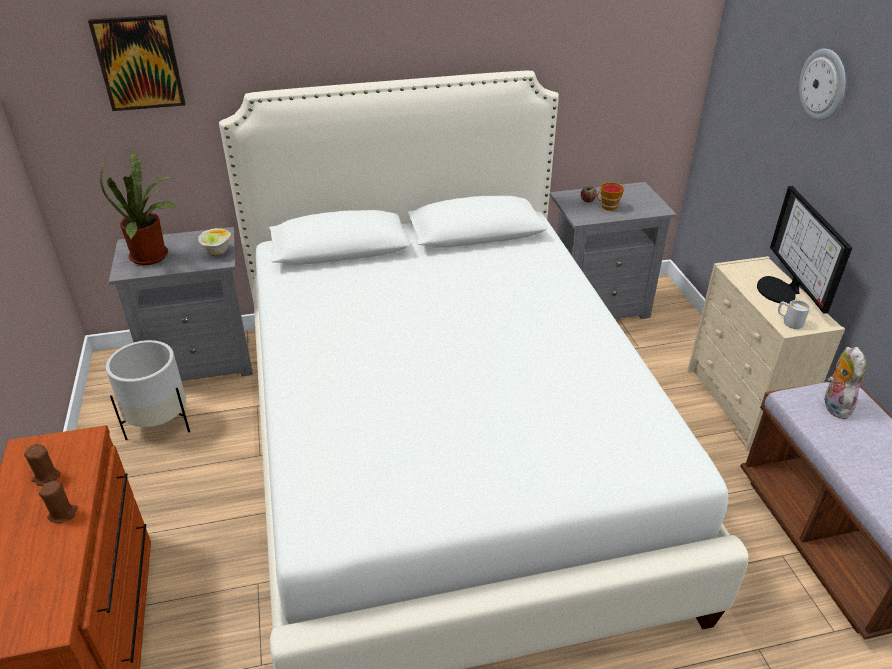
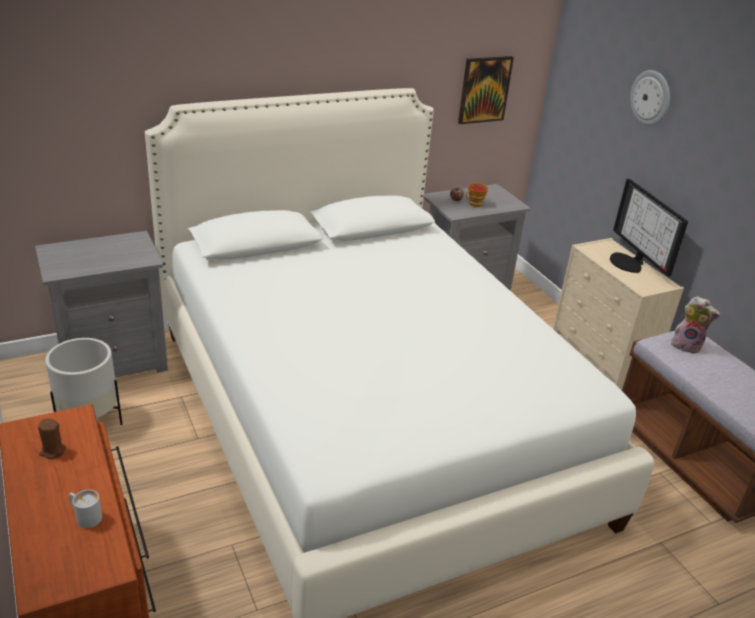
camera: 15 degrees left, 5 degrees down
brown candle [39,481,78,523] -> none
picture [88,15,186,111] -> picture moved to [458,56,514,124]
potted plant [100,151,177,265] -> none
bowl [198,228,231,256] -> none
white mug [778,300,810,329] -> white mug moved to [69,490,102,528]
plush toy [824,347,866,419] -> plush toy turned 120 degrees clockwise [671,296,720,354]

